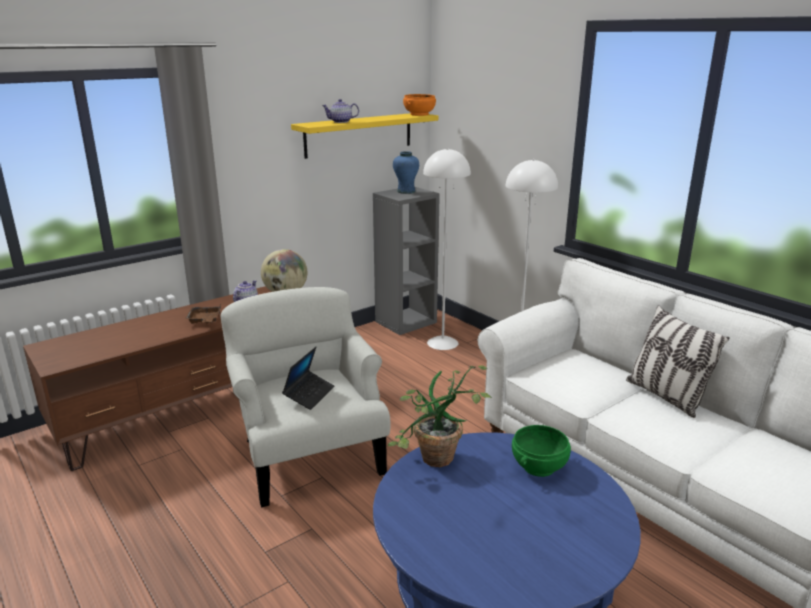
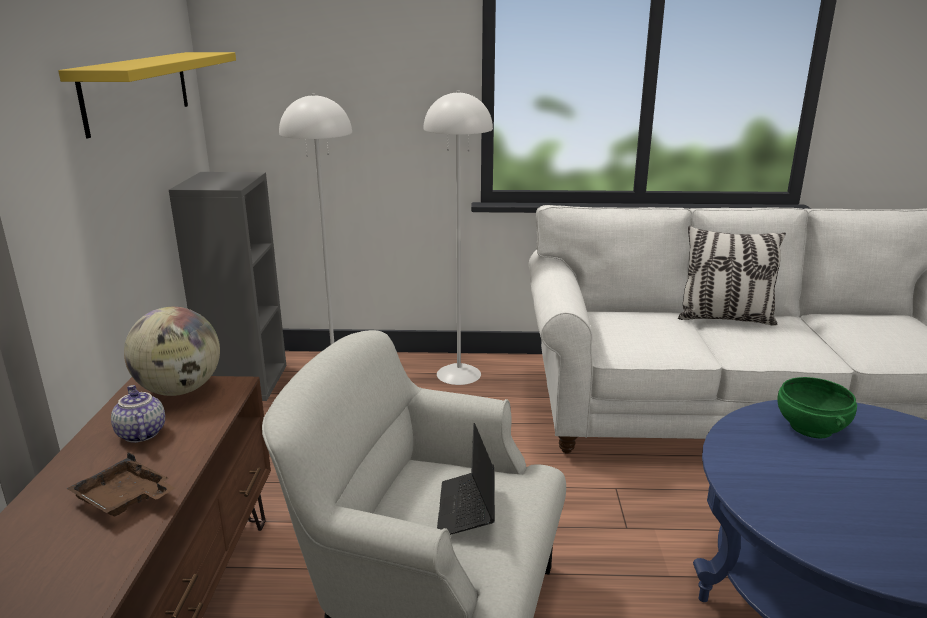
camera: 50 degrees left, 0 degrees up
laptop [282,347,334,410] -> laptop turned 150 degrees counterclockwise [437,423,495,535]
teapot [322,99,359,123] -> none
potted plant [388,365,492,467] -> none
blue vase [393,151,419,194] -> none
orange bowl [403,94,436,116] -> none

